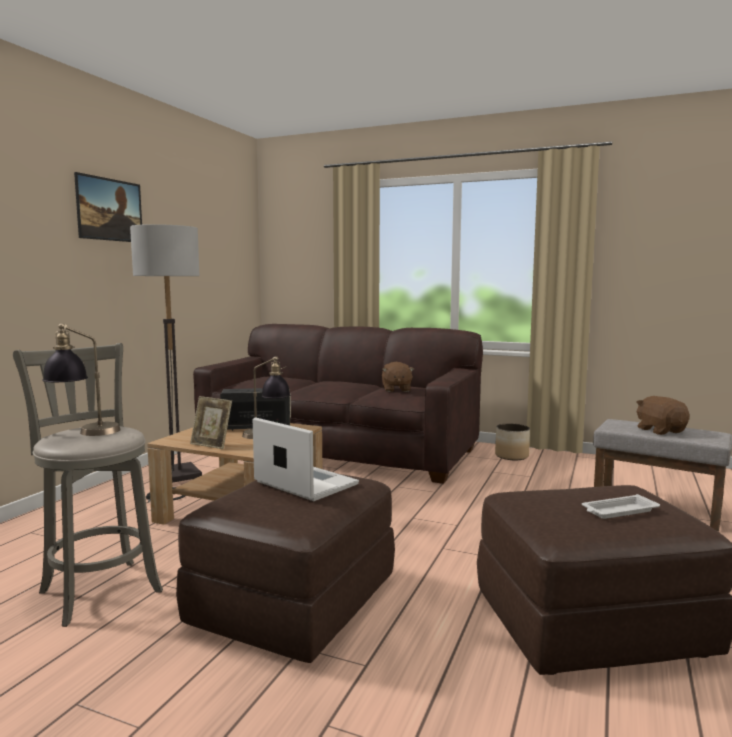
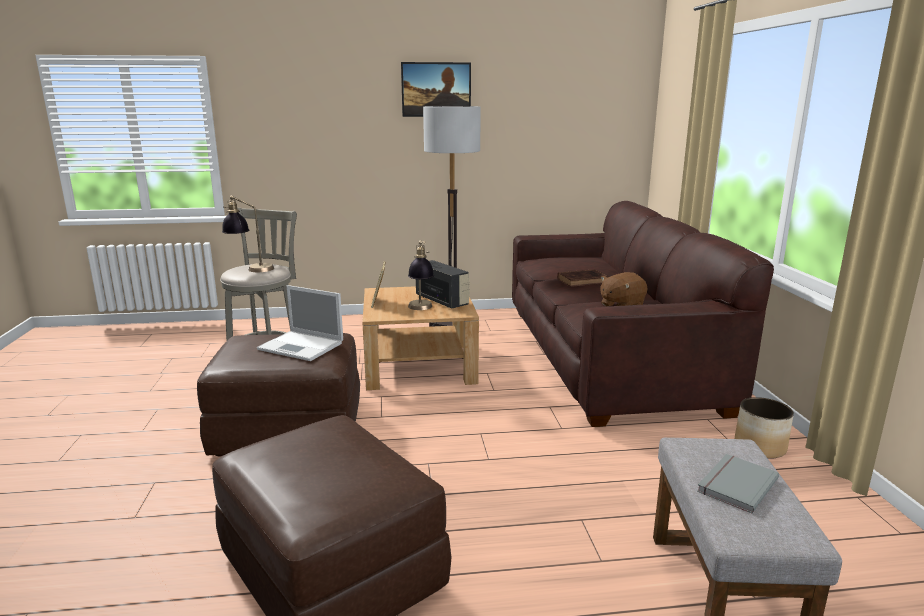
camera: 60 degrees right, 10 degrees up
laptop [253,417,359,501] -> laptop turned 105 degrees clockwise [257,285,343,361]
white tray [582,494,660,519] -> none
brown plush toy [637,396,690,435] -> grey book [697,454,779,513]
none -> brown book [557,269,609,287]

